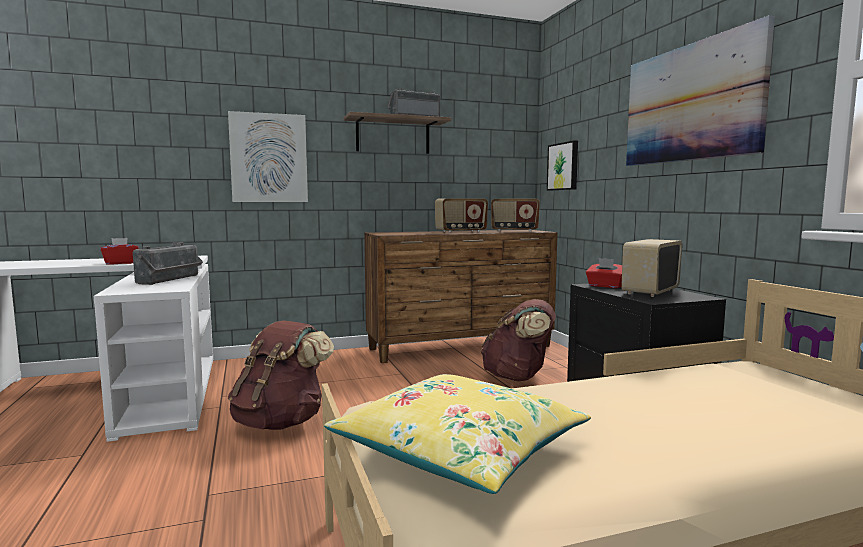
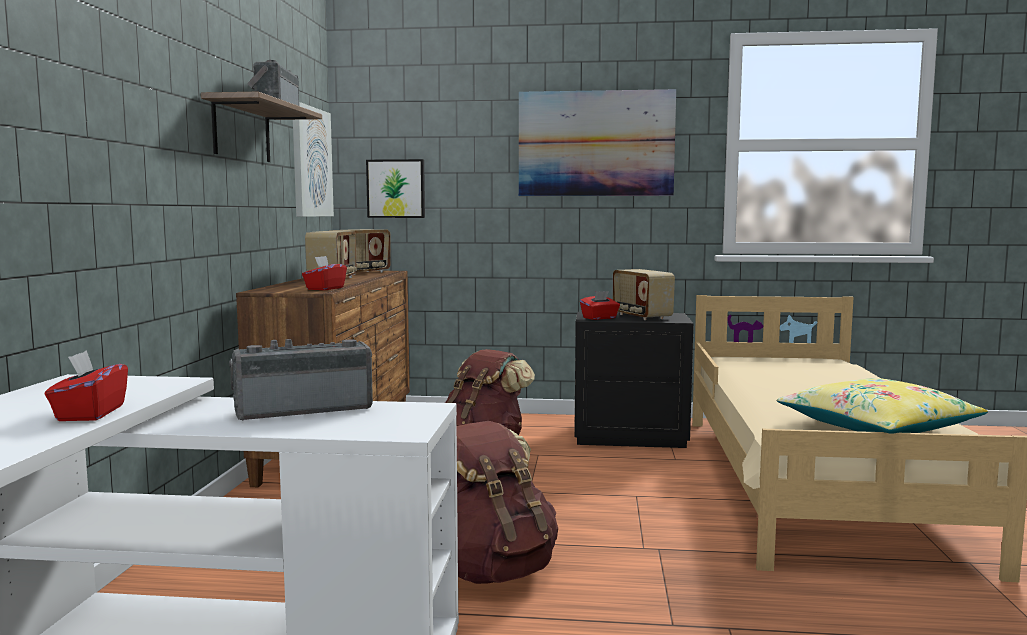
camera: 65 degrees left, 0 degrees up
radio [133,242,203,285] -> radio turned 60 degrees counterclockwise [229,339,373,420]
picture [228,111,308,202] -> picture moved to [293,102,334,217]
none -> red tissue box [302,256,347,290]

